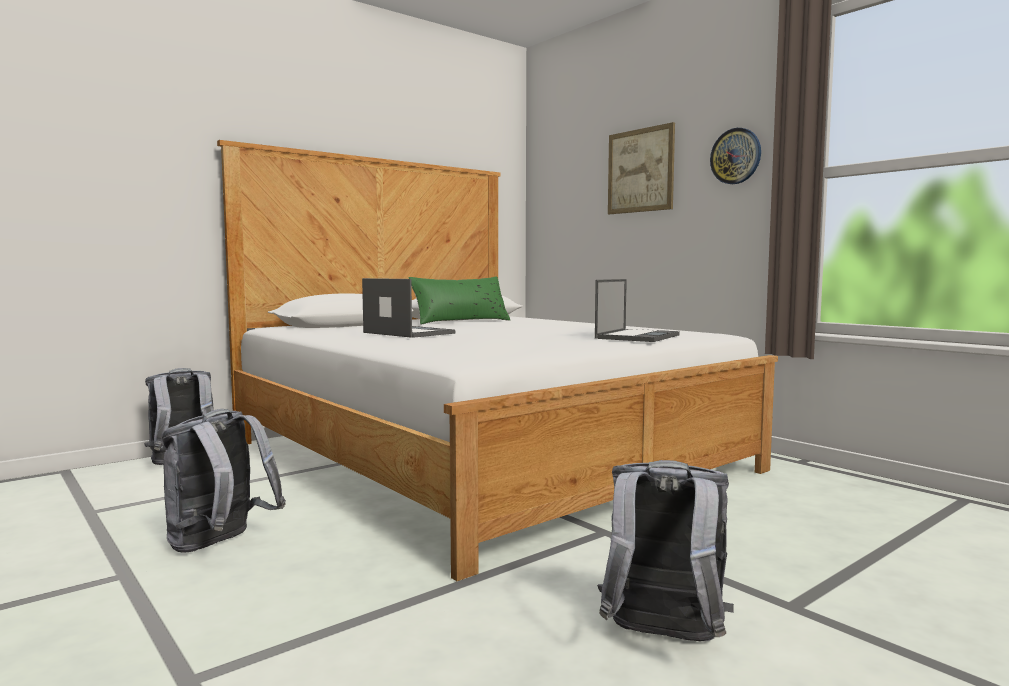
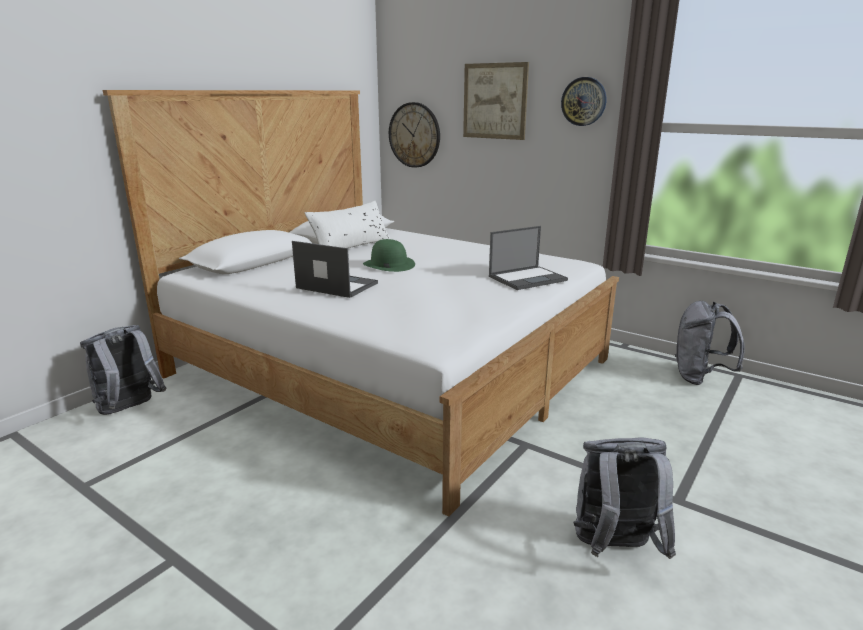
camera: 15 degrees left, 15 degrees up
grey backpack [162,409,286,553] -> grey backpack moved to [675,301,745,385]
green pillow [409,276,510,324] -> white pillow [305,201,390,248]
laptop [595,279,680,342] -> laptop turned 45 degrees clockwise [489,226,568,290]
none -> green hat [363,239,415,272]
none -> wall clock [389,102,440,168]

